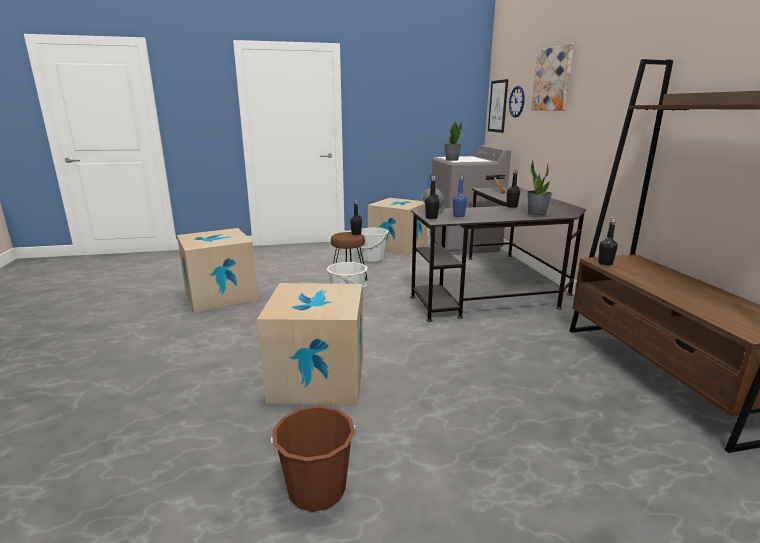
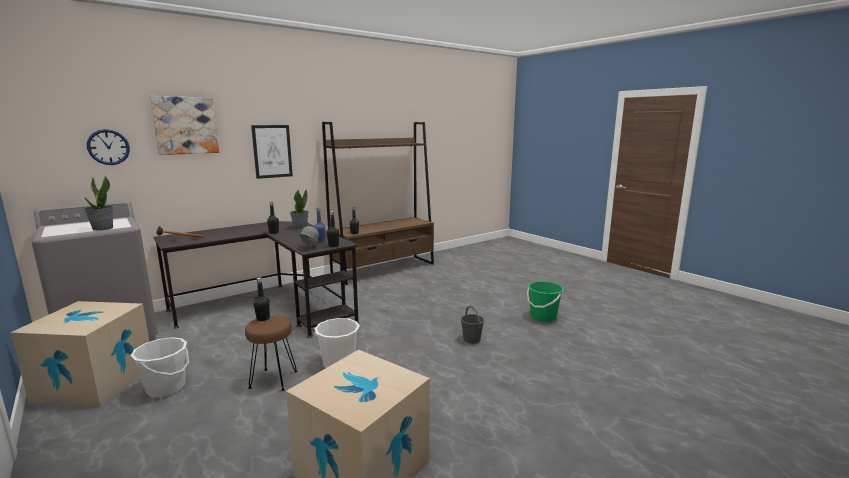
camera: 115 degrees left, 5 degrees down
cardboard box [257,283,363,405] -> grey bucket [461,306,484,344]
brown bucket [271,406,356,512] -> green bucket [527,281,564,322]
picture [488,79,508,133] -> picture moved to [251,125,293,179]

